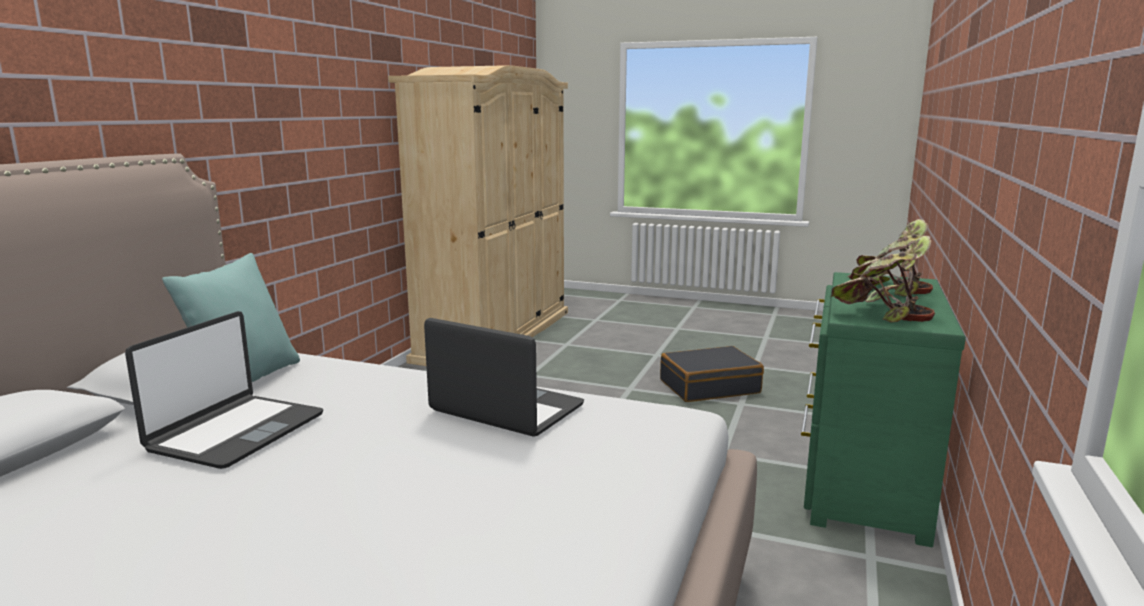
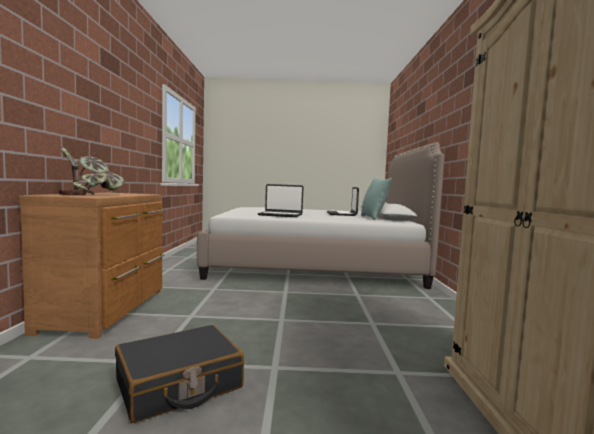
camera: 160 degrees right, 10 degrees down
green dresser [801,272,966,547] -> brown dresser [19,193,164,339]
potted plant [831,236,935,323] -> none

